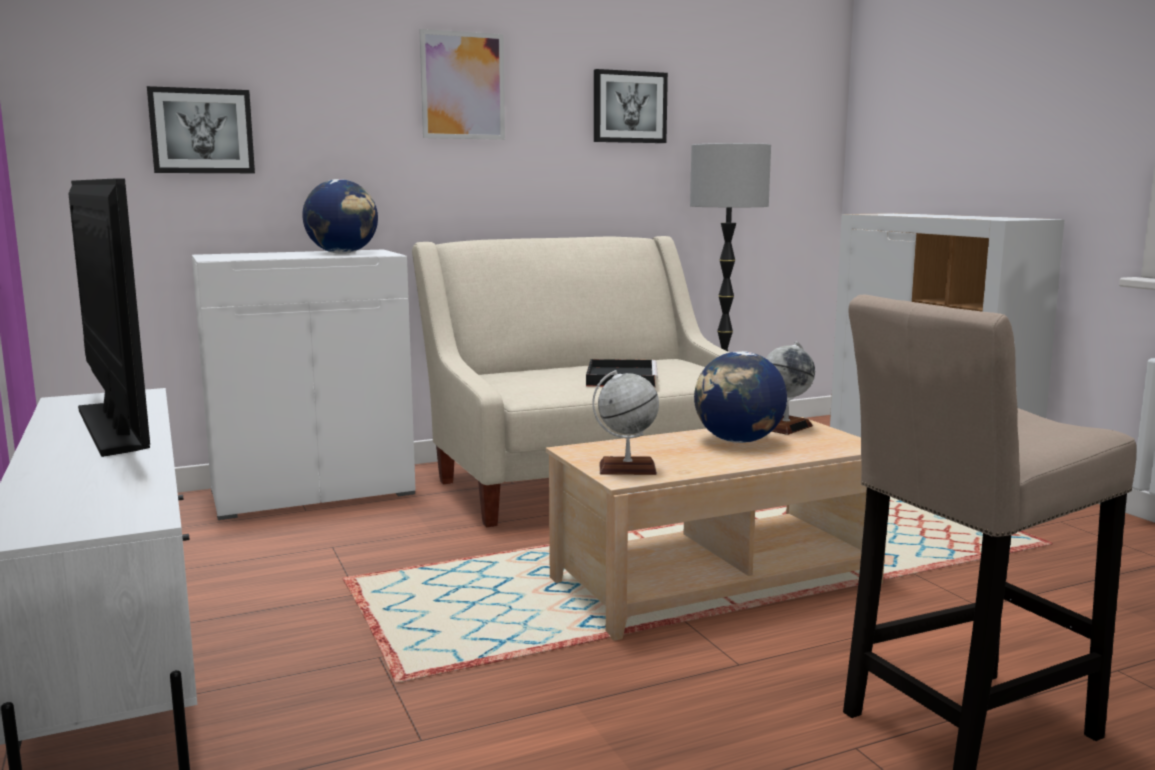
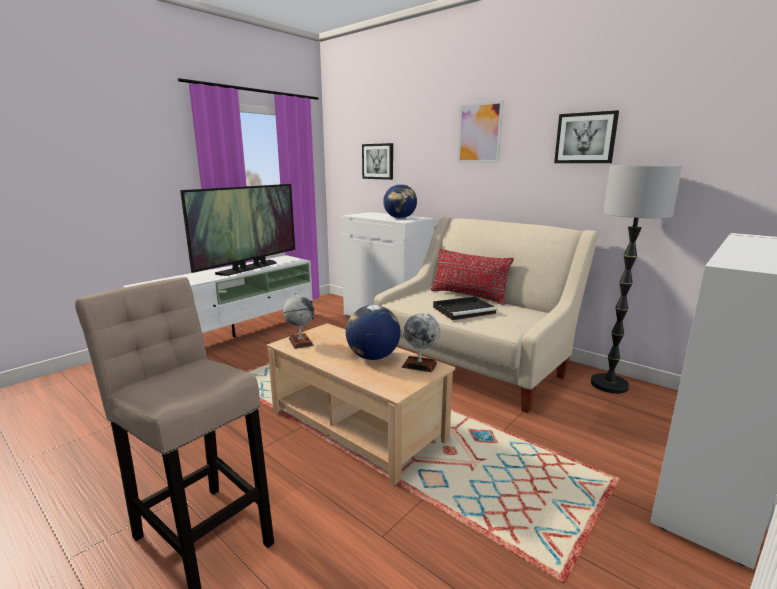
camera: 65 degrees right, 5 degrees up
none -> red pillow [431,248,514,305]

